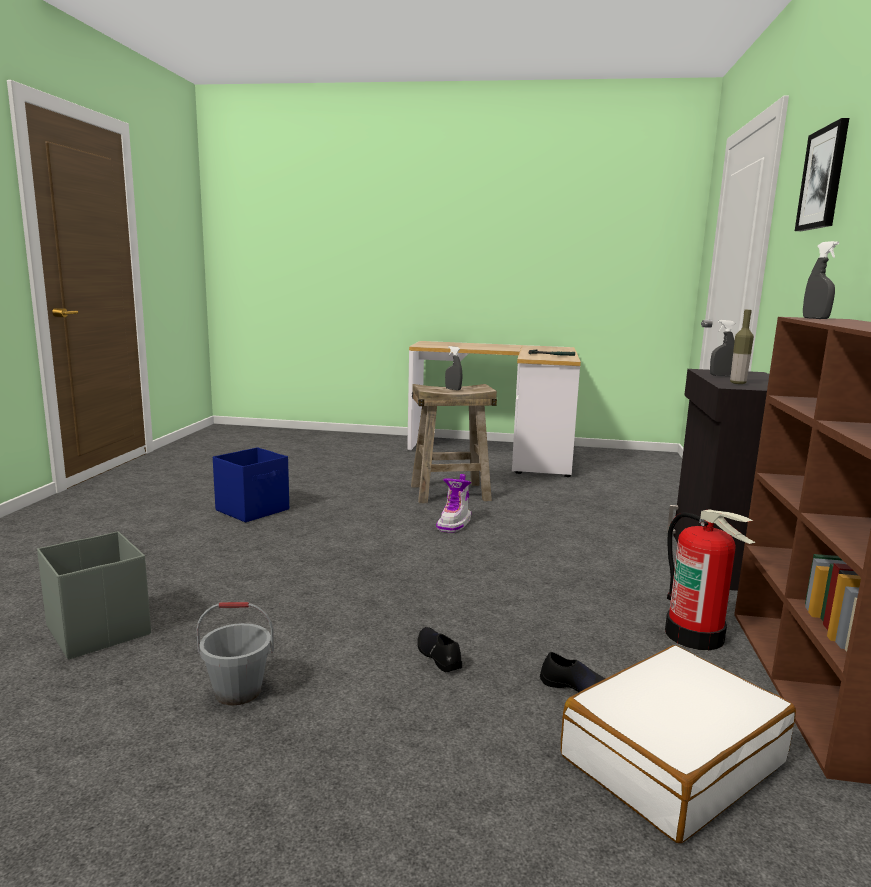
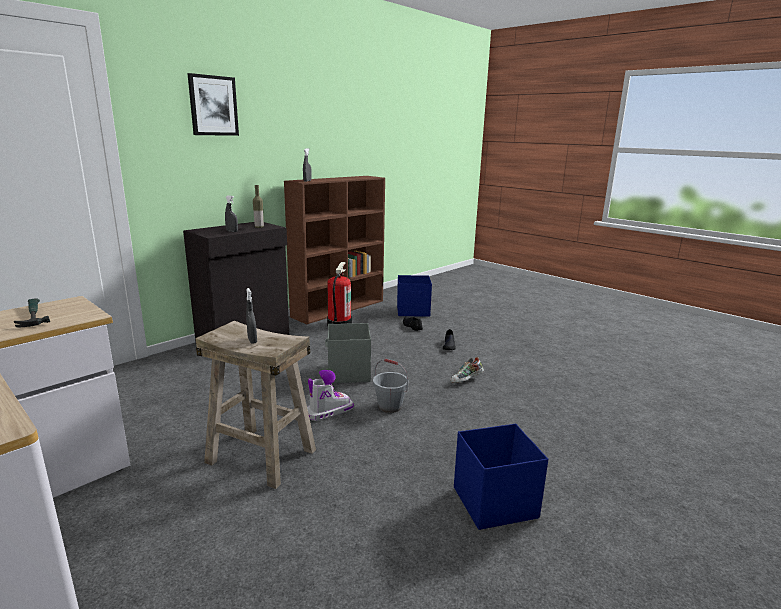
camera: 145 degrees left, 5 degrees up
grey storage box [37,531,151,659] -> grey storage box moved to [325,323,371,383]
grey bucket [196,602,274,705] -> grey bucket moved to [373,359,409,413]
white suitcase [561,645,796,843] -> blue storage box [397,275,432,317]
none -> shoe [450,357,484,383]

